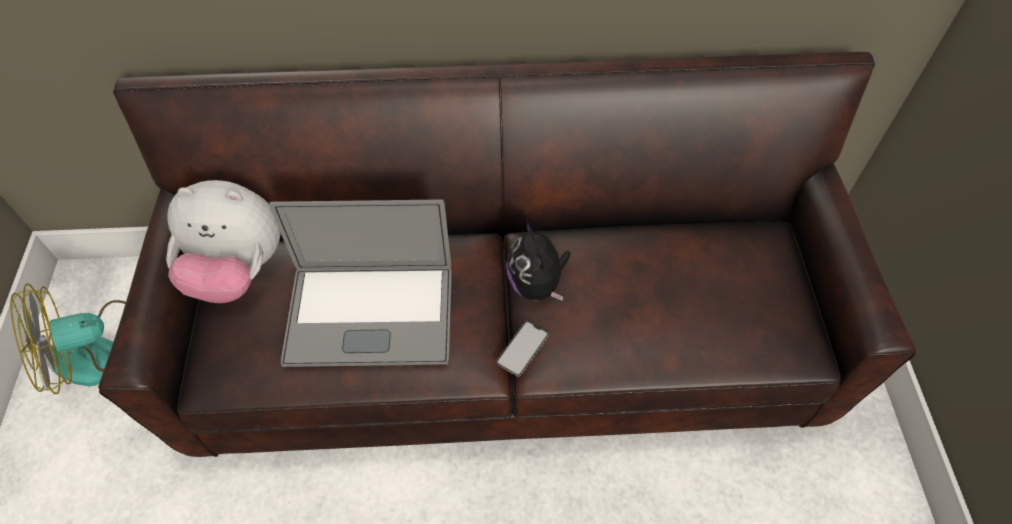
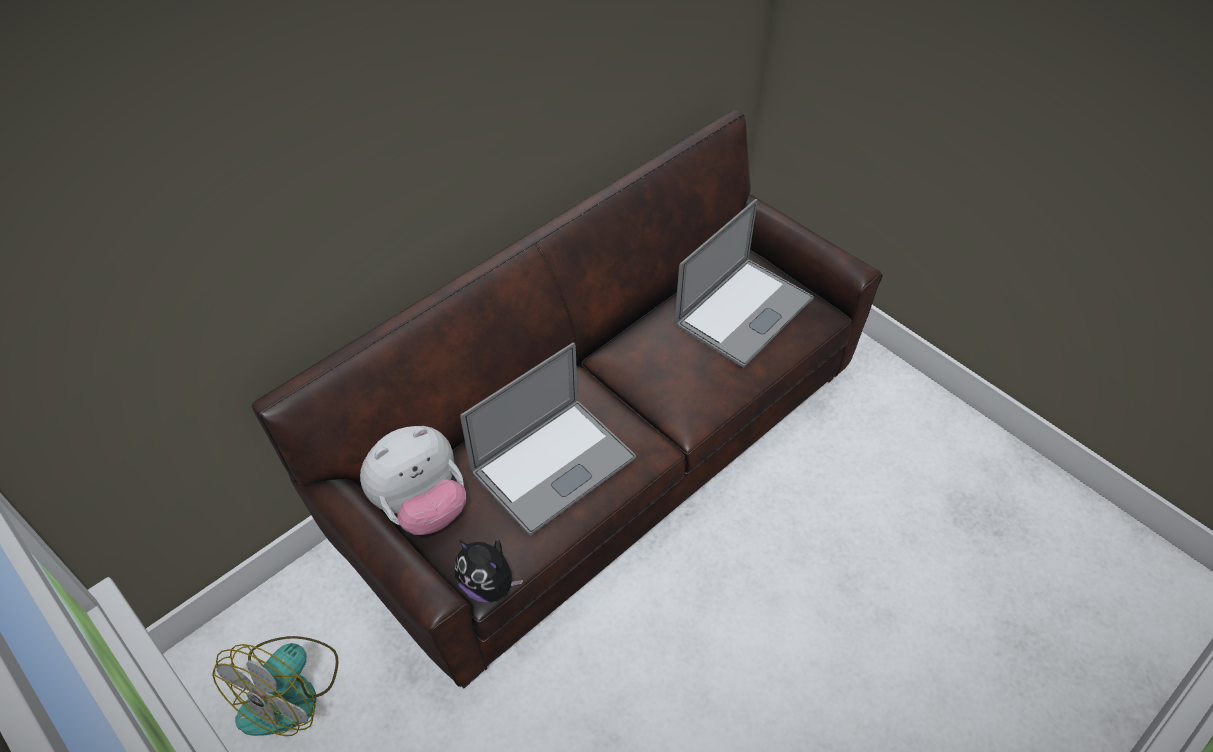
camera: 40 degrees left, 5 degrees down
phone [496,321,549,377] -> none
plush toy [506,220,571,301] -> plush toy moved to [455,540,523,603]
none -> laptop [675,199,814,367]

